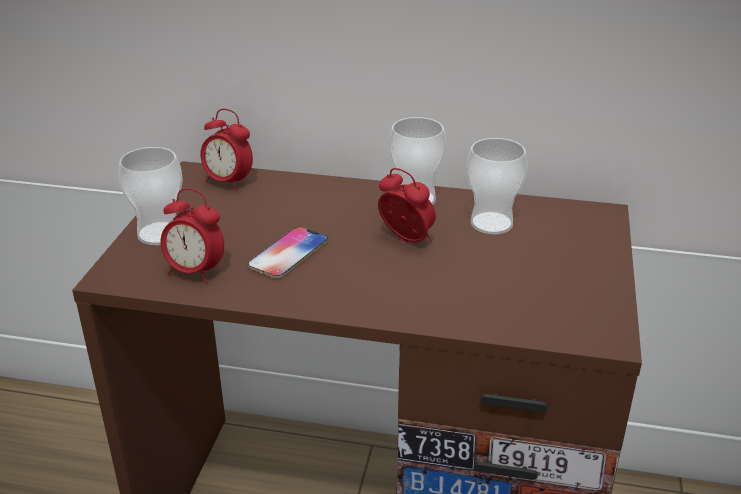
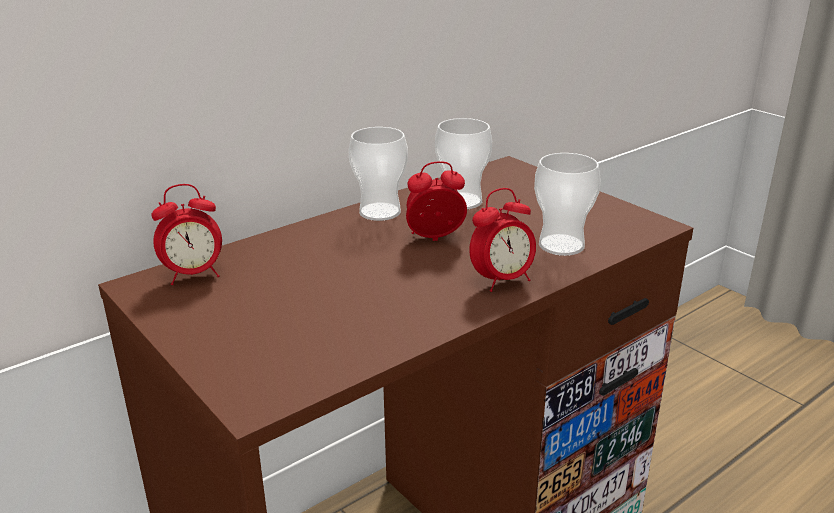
camera: 50 degrees left, 5 degrees down
cup [118,147,183,245] -> cup moved to [534,153,601,256]
alarm clock [161,188,224,284] -> alarm clock moved to [469,188,536,292]
phone [247,227,328,278] -> none

